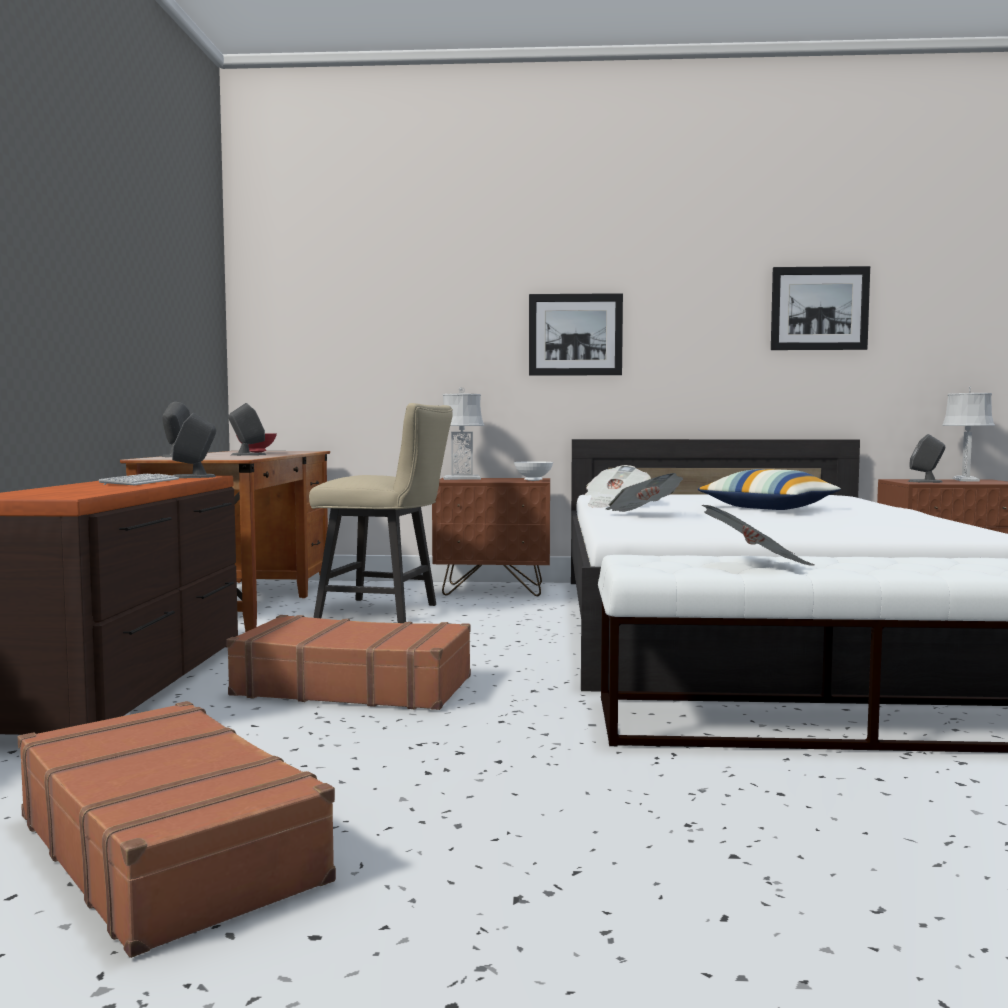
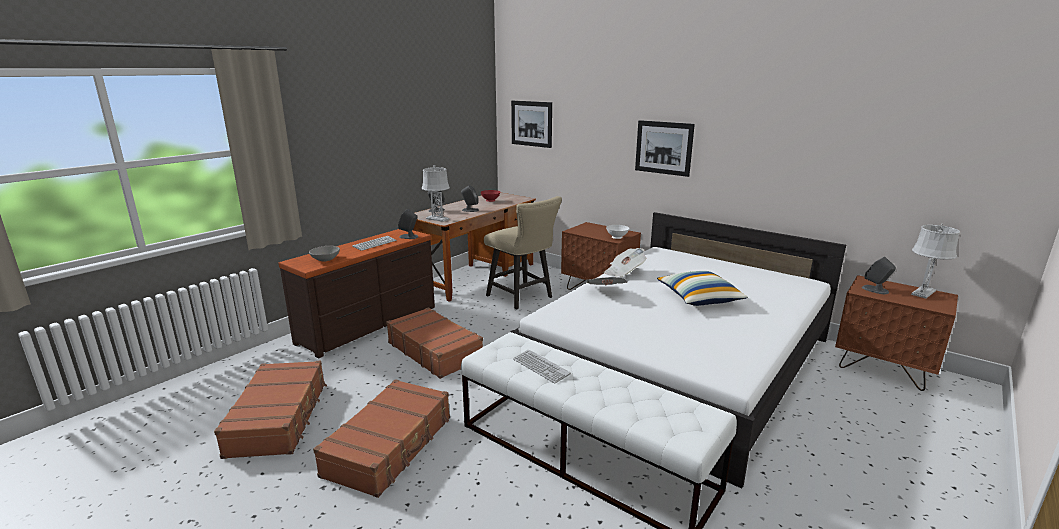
camera: 35 degrees right, 15 degrees up
grey table lamp [443,388,485,480] -> grey table lamp moved to [422,165,450,222]
newspaper [701,505,815,566] -> keyboard [513,350,571,383]
picture [771,266,870,350] -> picture moved to [511,101,552,148]
none -> grey bowl [309,246,340,261]
none -> brown suitcase [313,379,450,498]

